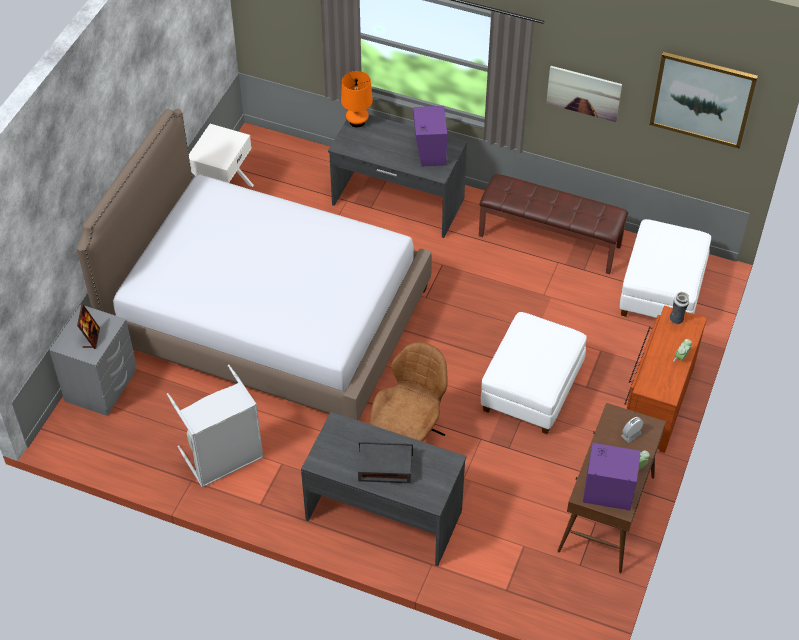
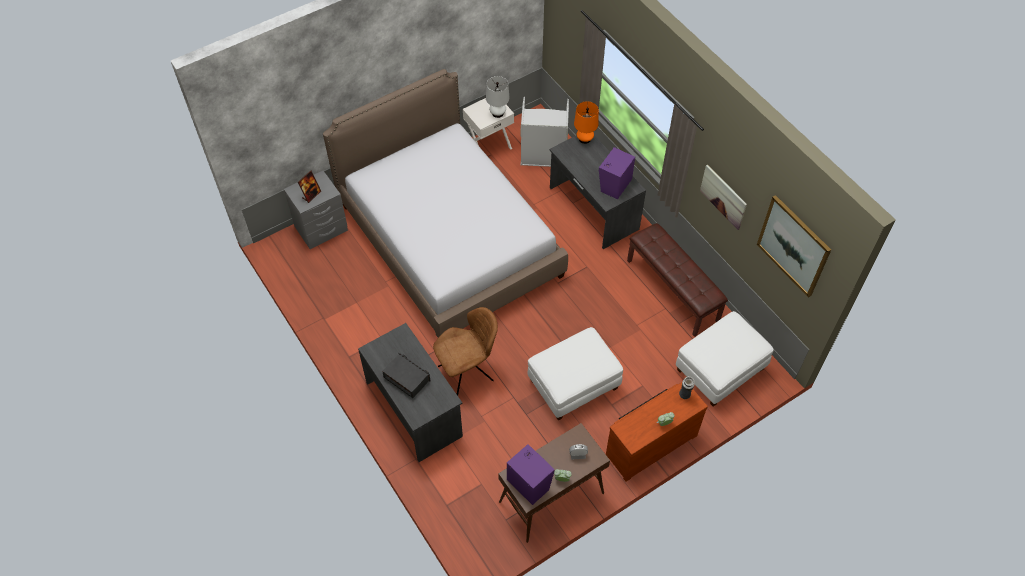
camera: 35 degrees right, 5 degrees up
grey laundry basket [167,365,264,488] -> grey laundry basket moved to [520,97,569,167]
none -> white table lamp [486,76,510,118]

